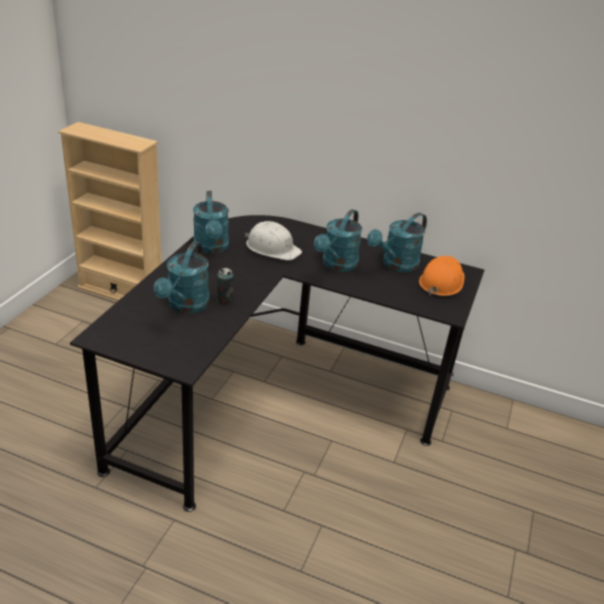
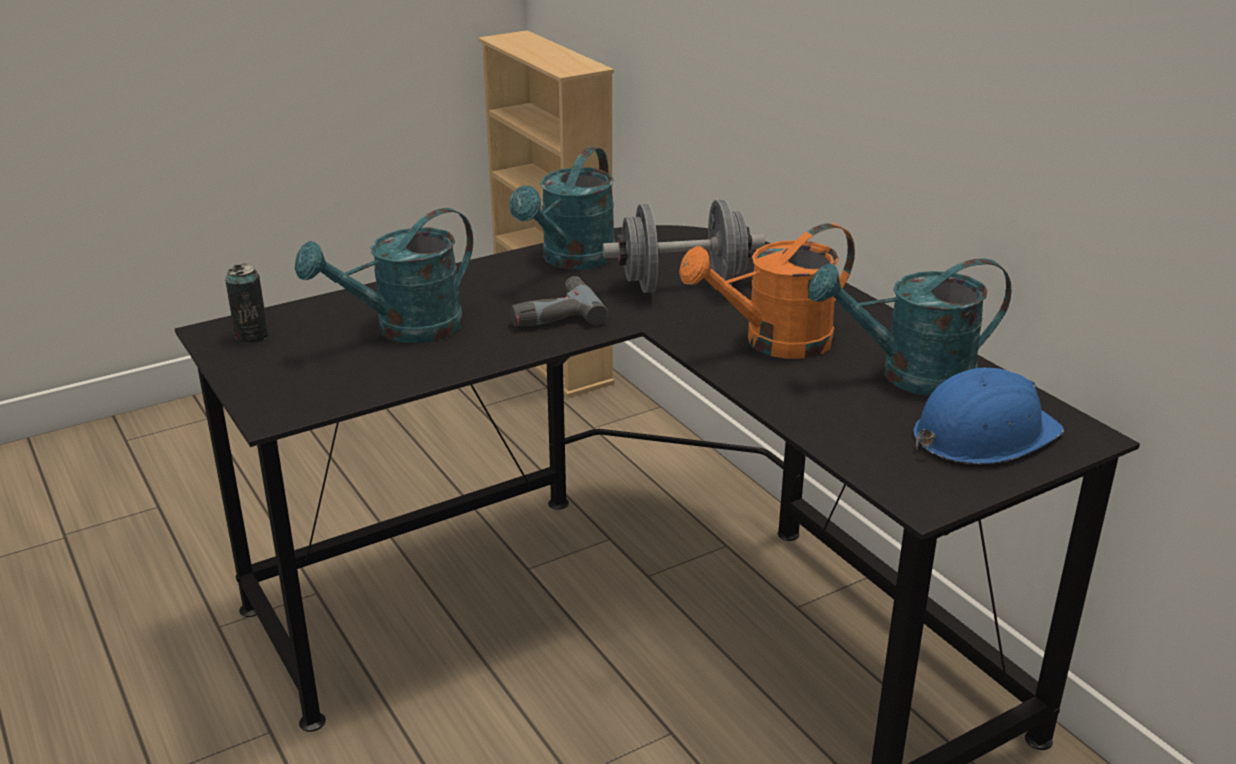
camera: 40 degrees right, 5 degrees down
can [217,268,233,306] -> can moved to [225,264,268,343]
white hard hat [245,221,302,261] -> grey dumbbell [603,200,765,293]
turquoise watering can [314,209,362,272] -> orange watering can [679,223,855,359]
orange hard hat [419,256,464,296] -> blue hard hat [914,368,1064,464]
none -> power drill [511,276,608,327]

